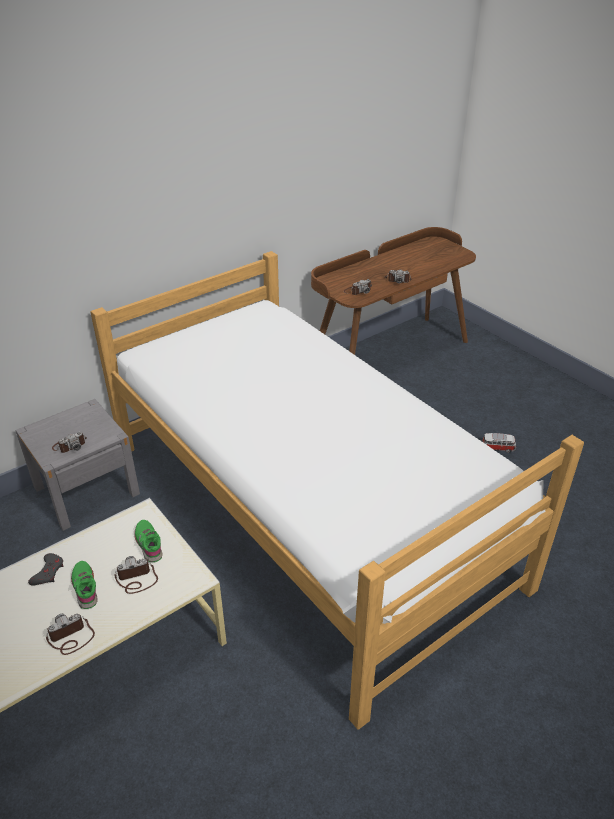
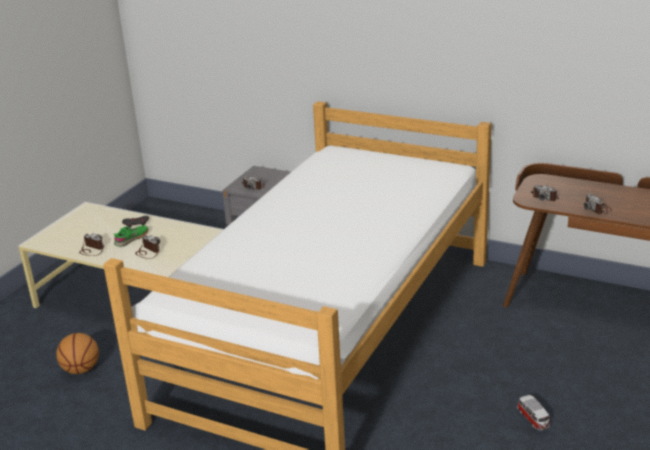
camera: 65 degrees right, 10 degrees down
green shoe [134,520,163,562] -> none
none -> basketball [56,333,99,374]

